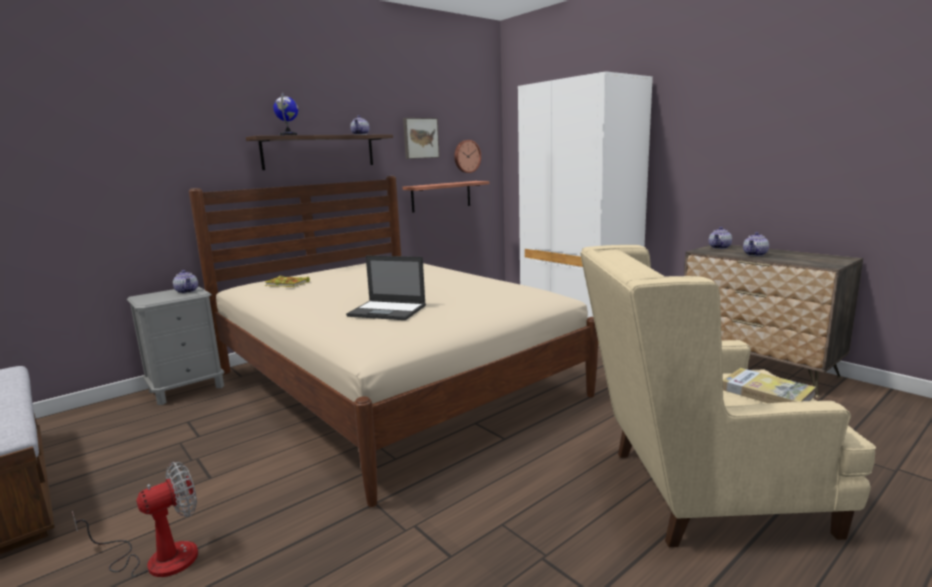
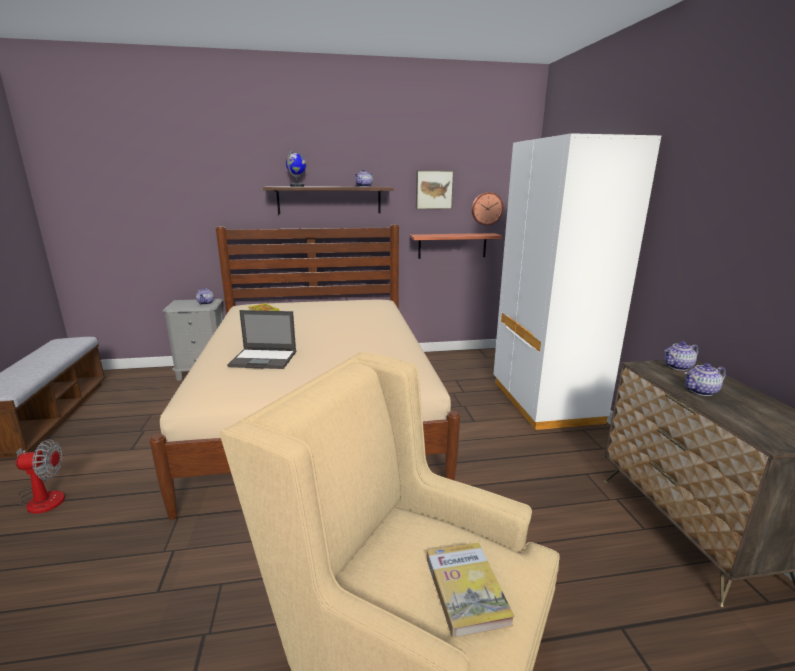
camera: 30 degrees right, 5 degrees up
laptop [346,256,426,320] -> laptop turned 45 degrees counterclockwise [227,310,296,369]

